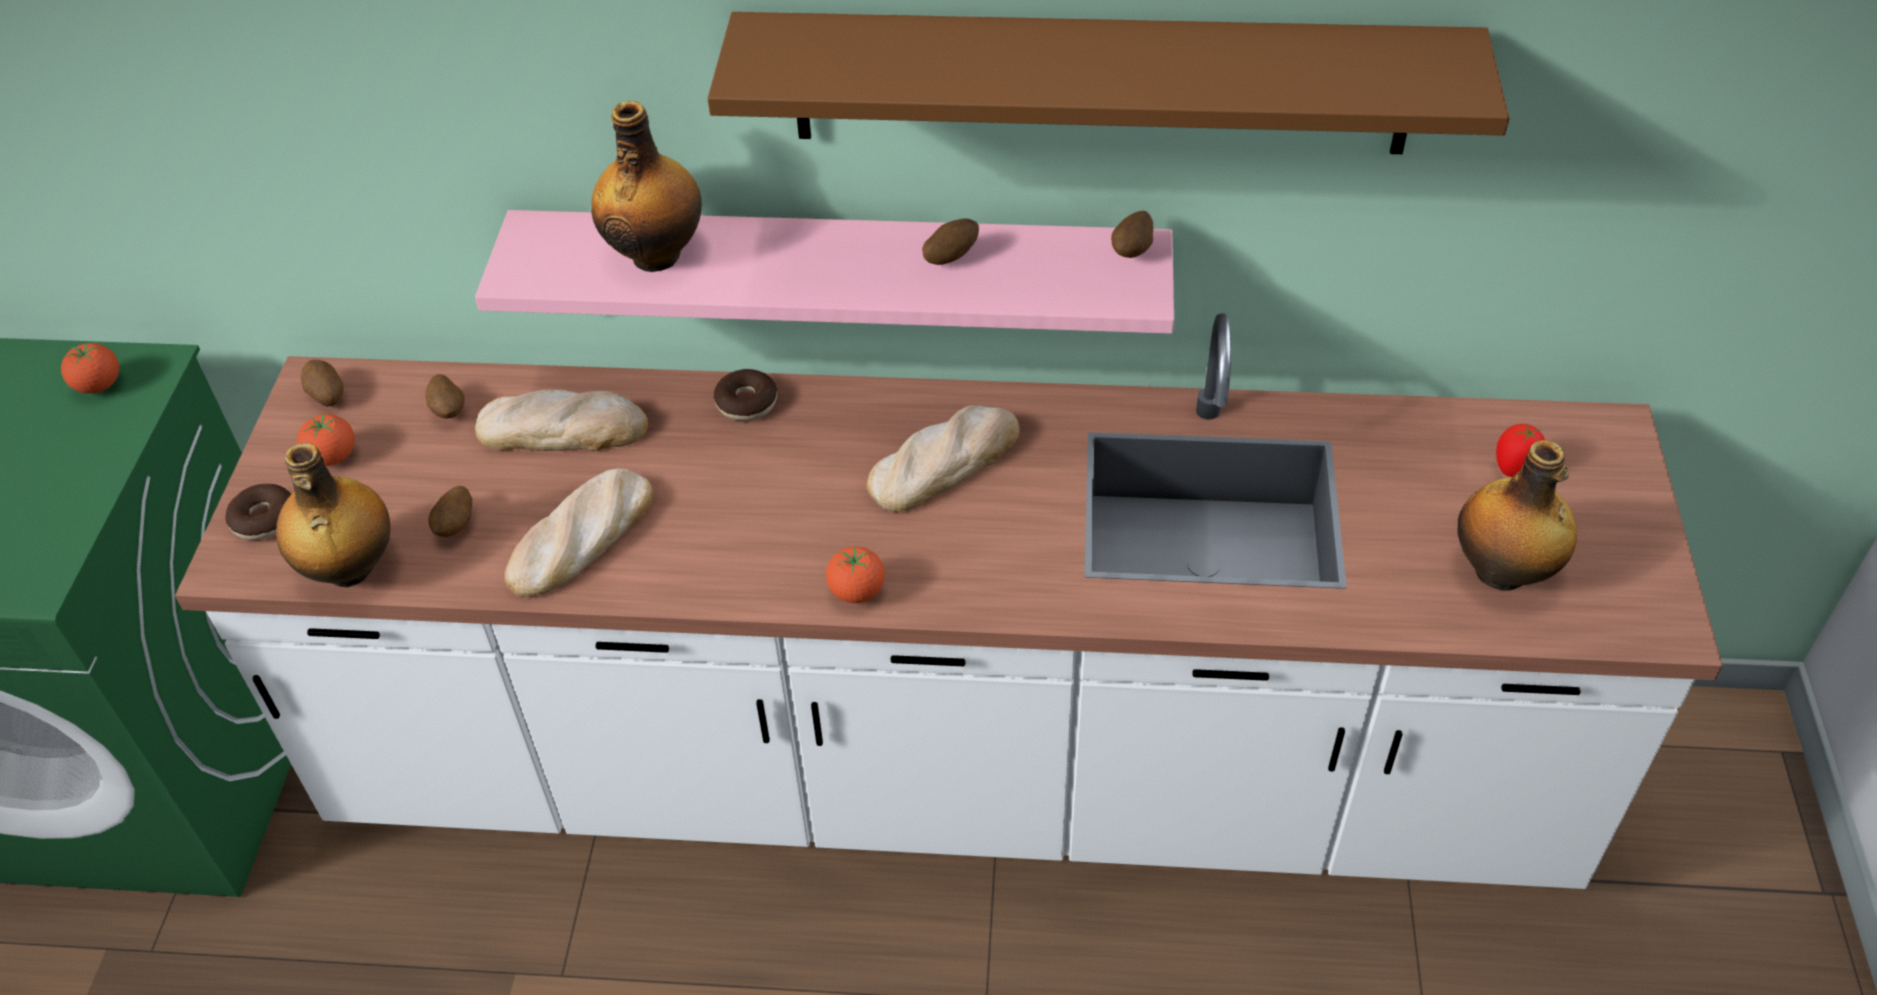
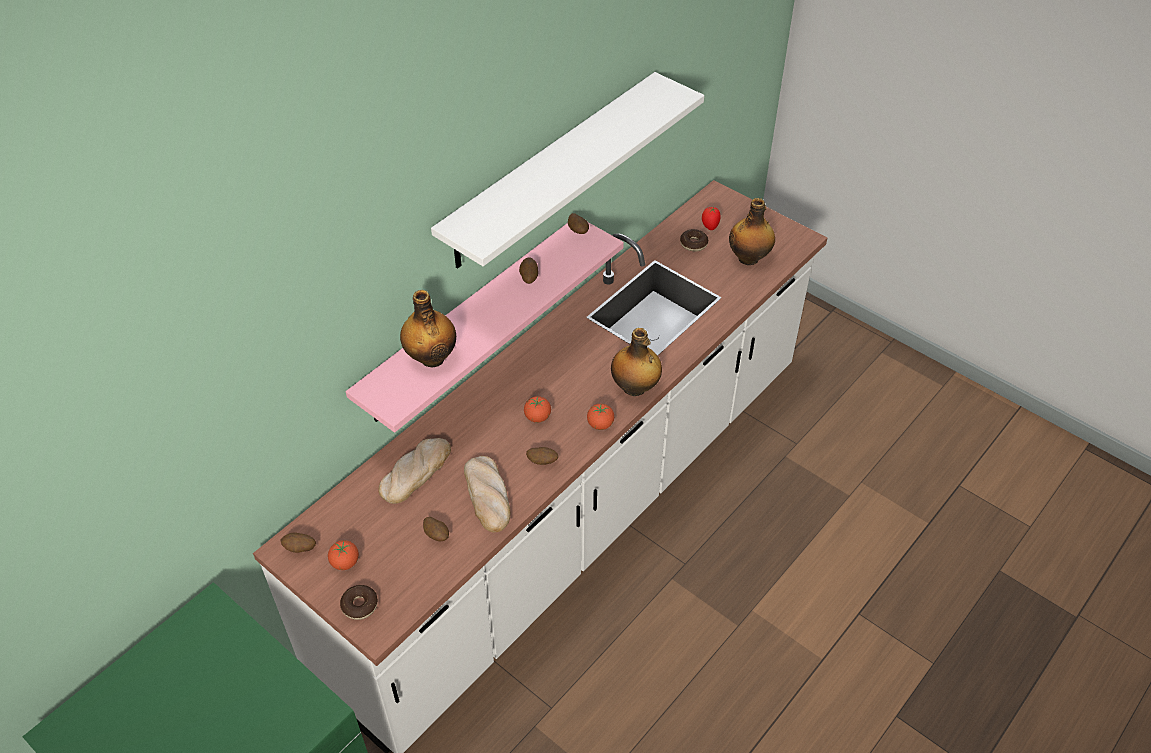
camera: 55 degrees left, 0 degrees up
tomato [61,342,119,394] -> tomato moved to [524,396,551,423]
bottle [276,443,390,587] -> bottle moved to [611,328,662,396]
potato [425,374,465,418] -> potato moved to [526,447,558,465]
brown shelf [707,12,1510,154] -> white shelf [431,72,704,269]
donut [714,369,777,421] -> donut moved to [680,229,708,251]
bread [867,405,1020,512] -> none

